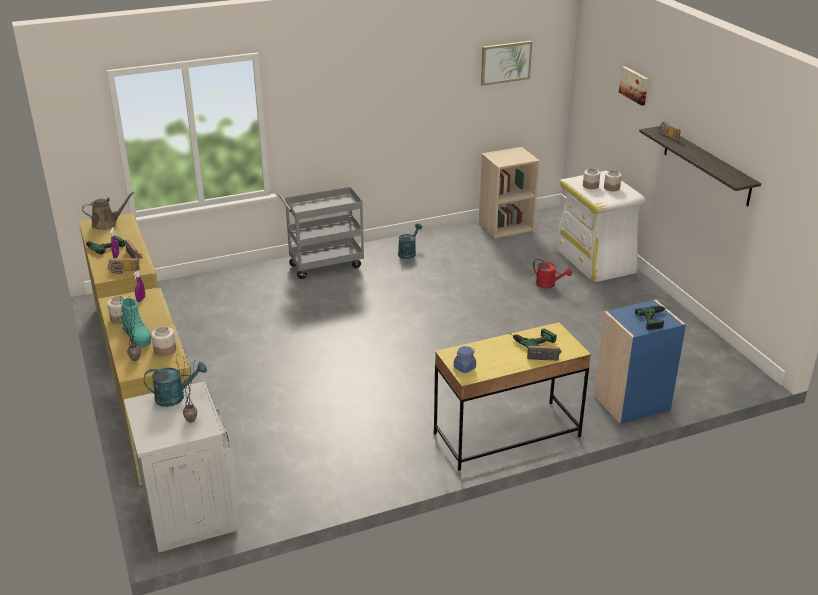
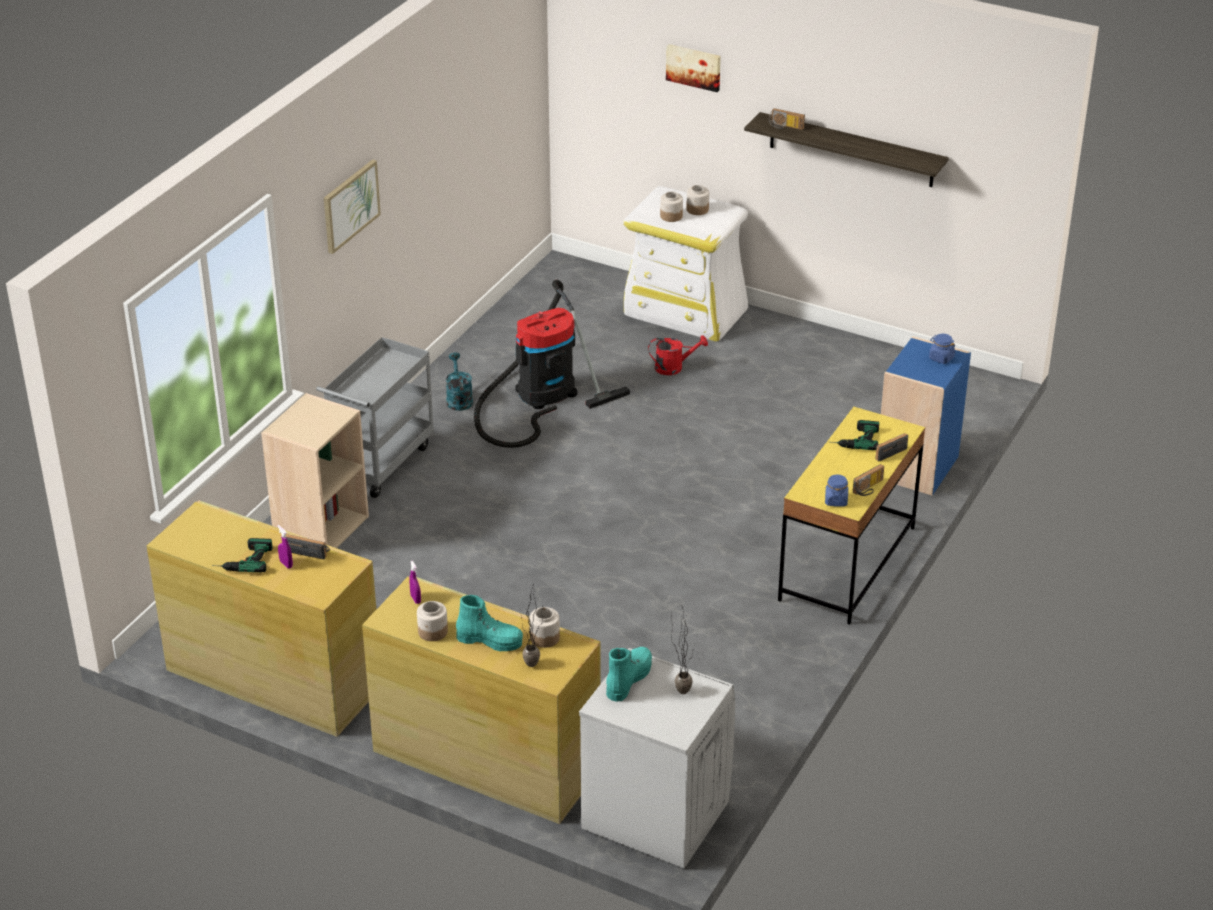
camera: 40 degrees left, 5 degrees up
brown watering can [82,192,135,230] -> none
radio [108,258,140,274] -> radio moved to [853,464,884,496]
turquoise watering can [144,362,207,407] -> turquoise boot [606,647,652,702]
beige bookcase [479,147,540,239] -> beige bookcase moved to [261,393,369,548]
picture [481,41,532,86] -> picture moved to [324,159,381,254]
power drill [635,306,671,330] -> blue jar [929,334,955,364]
none -> vacuum cleaner [474,280,630,448]

